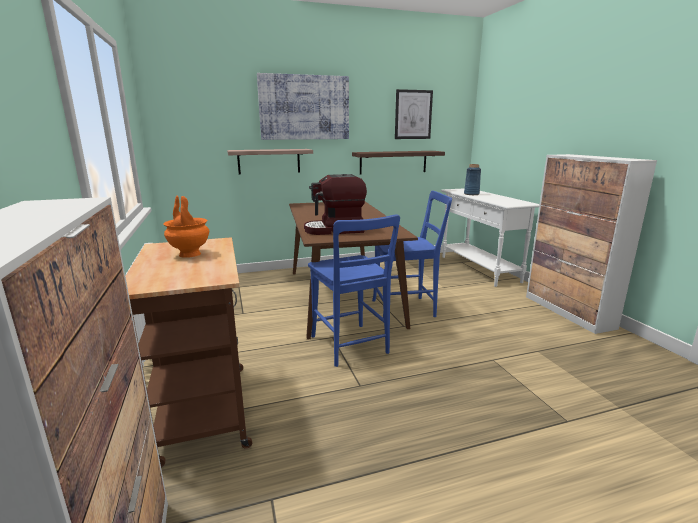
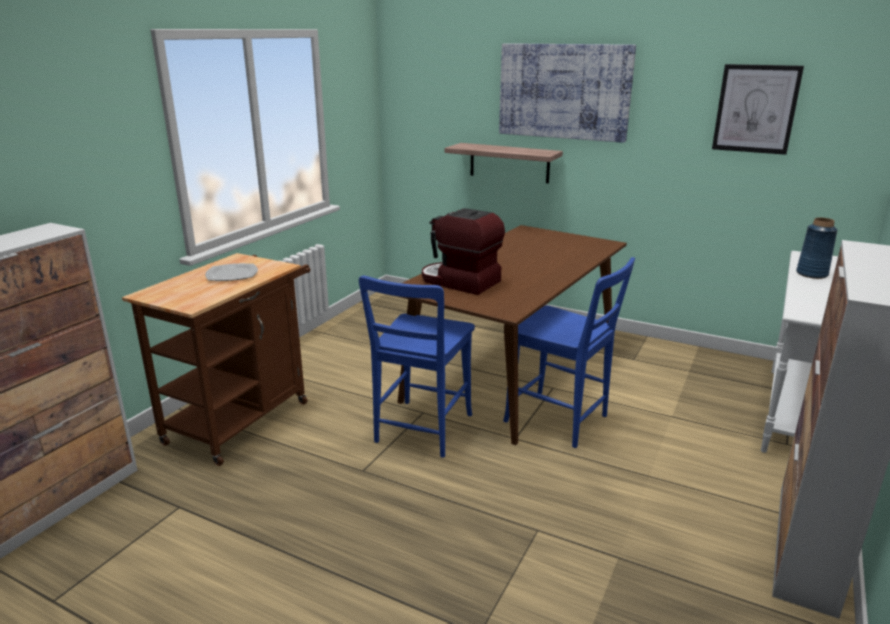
camera: 45 degrees right, 5 degrees up
orange vase [163,195,209,258] -> plate [205,263,258,281]
shelf [352,151,445,174] -> none

